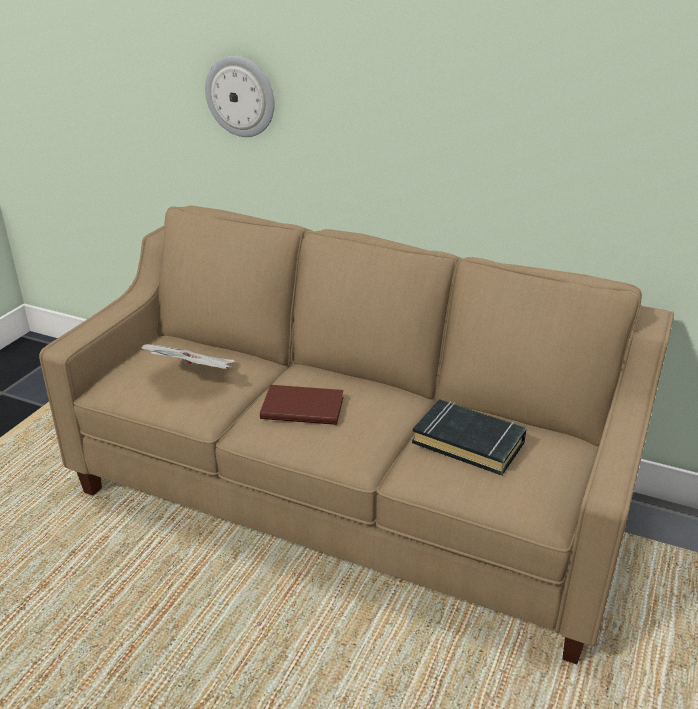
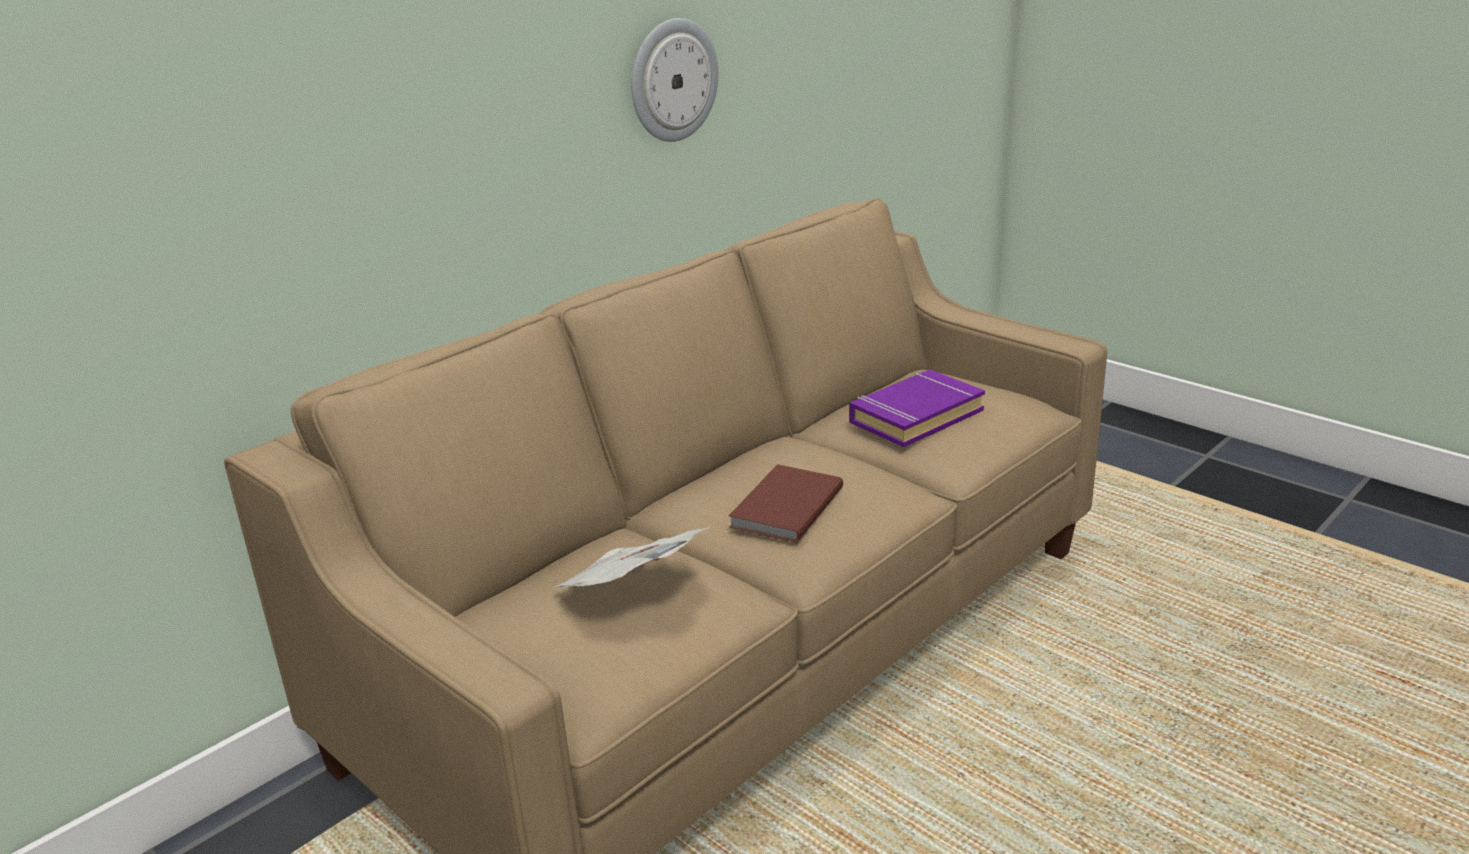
camera: 70 degrees left, 5 degrees down
wall clock [205,56,275,137] -> wall clock moved to [632,18,718,142]
black book [412,399,527,476] -> purple book [849,370,985,447]

